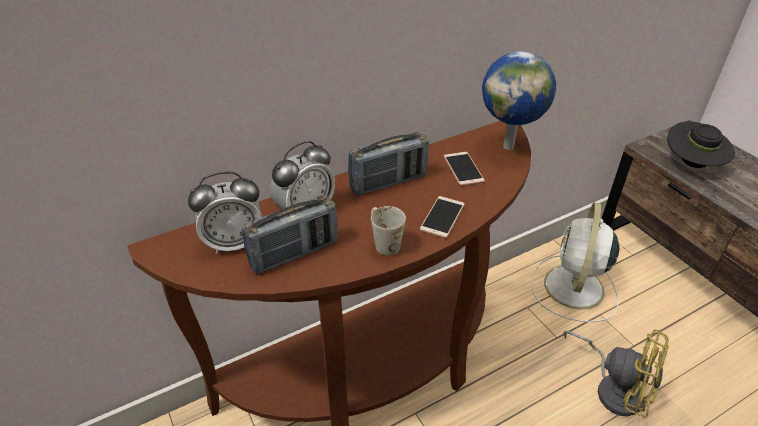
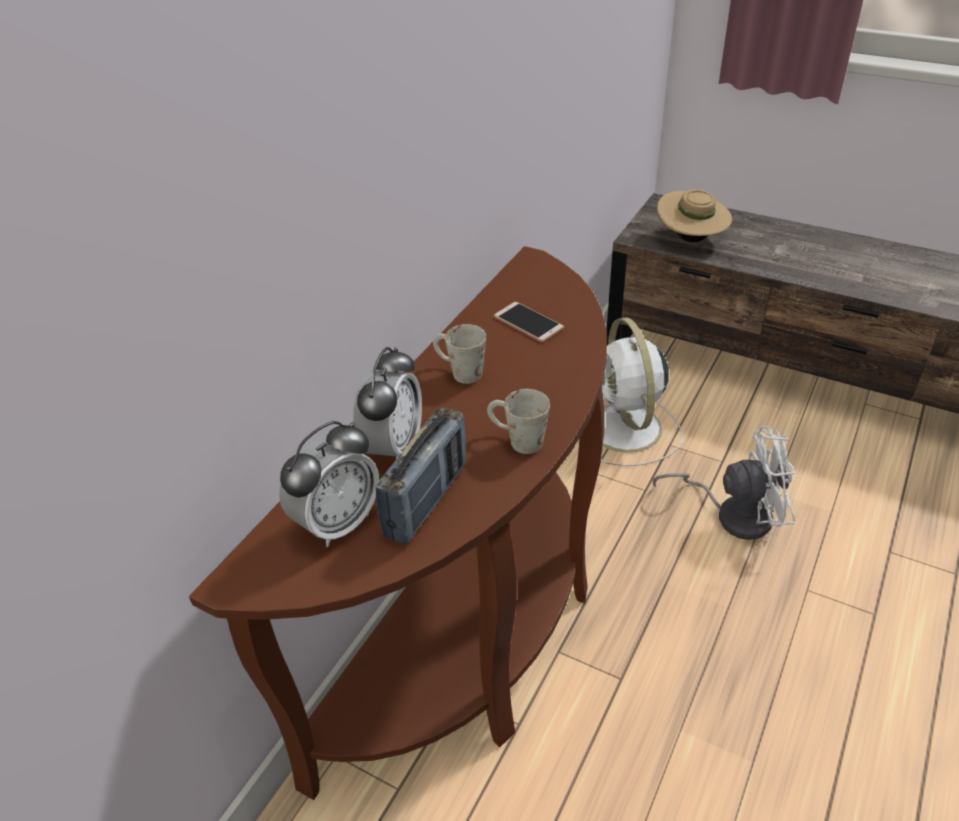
camera: 30 degrees left, 0 degrees up
radio [348,132,429,196] -> white mug [433,324,486,384]
phone [419,196,465,239] -> none
globe [482,51,556,150] -> none
yellow fan [563,330,669,418] -> white fan [652,426,795,540]
black hat [667,121,735,168] -> beige hat [657,189,732,242]

